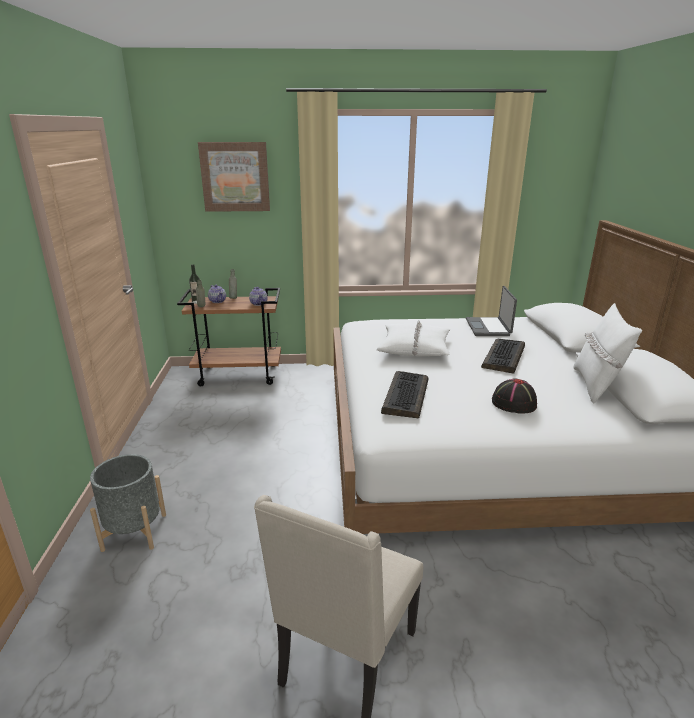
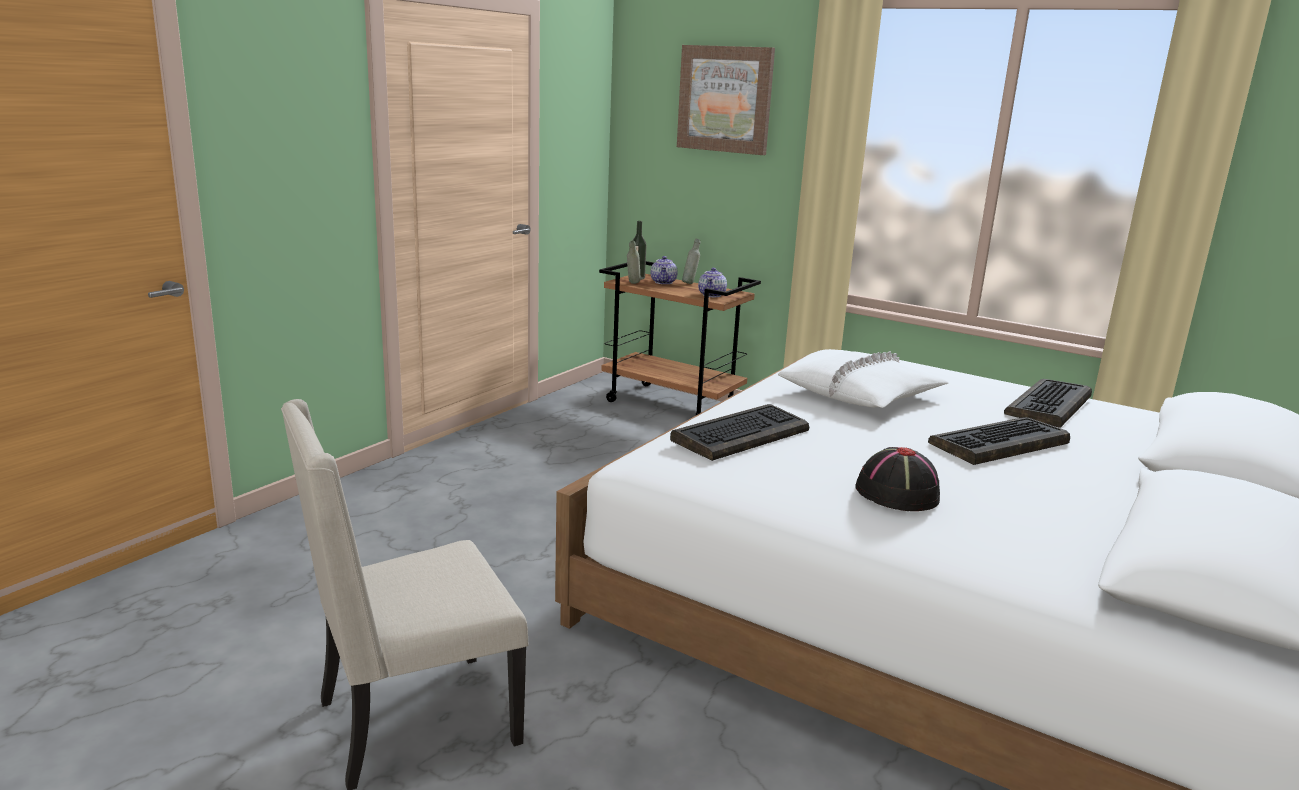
camera: 35 degrees right, 5 degrees down
grey planter [90,454,166,552] -> none
laptop [466,286,517,336] -> keyboard [1004,379,1092,428]
white pillow [573,303,642,404] -> none

